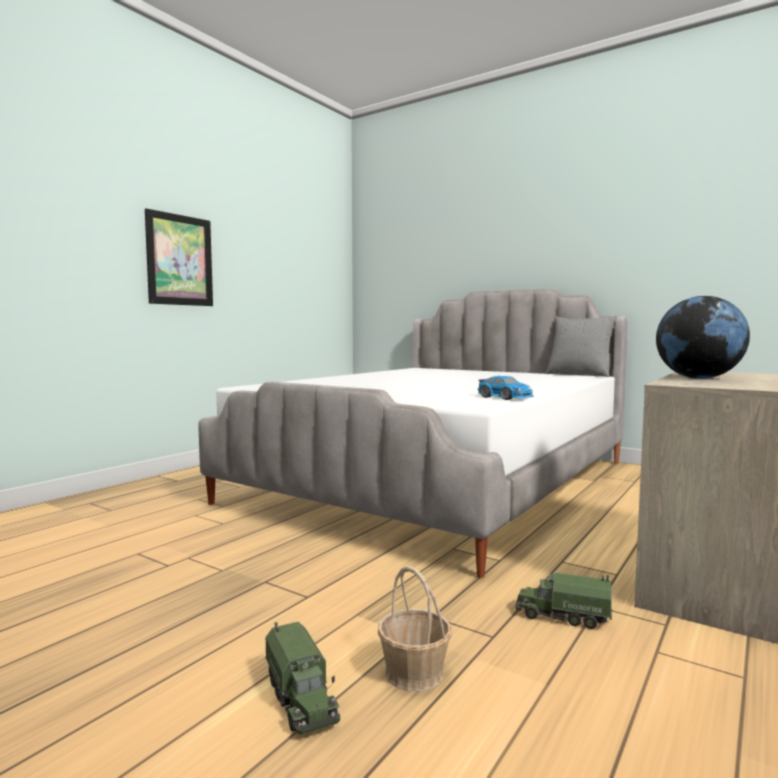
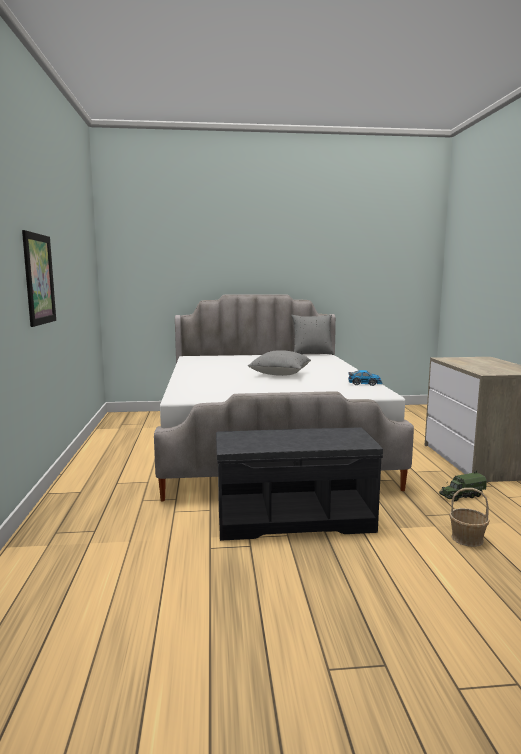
camera: 40 degrees left, 5 degrees up
toy truck [265,622,340,735] -> none
globe [656,296,750,379] -> none
none -> grey bench [216,427,383,541]
none -> grey pillow [248,350,311,376]

